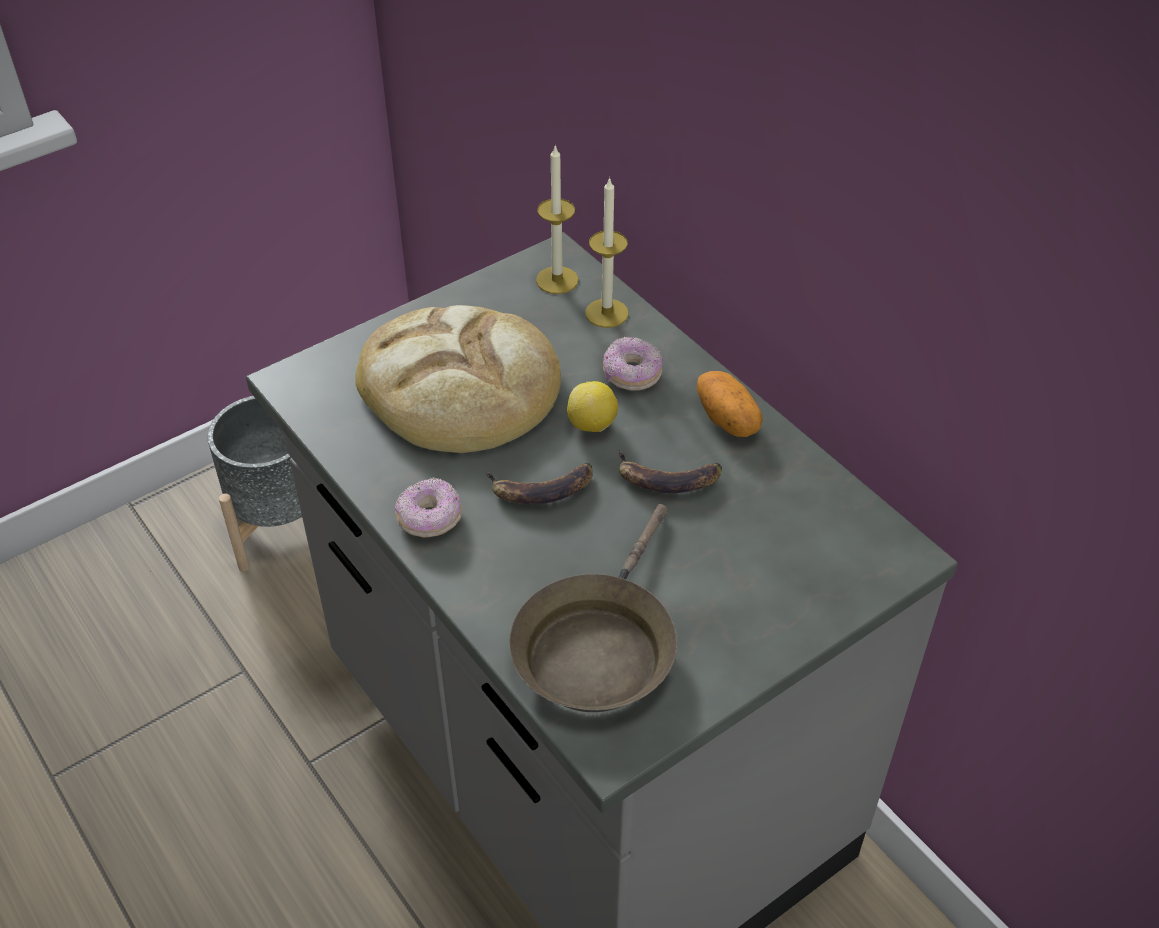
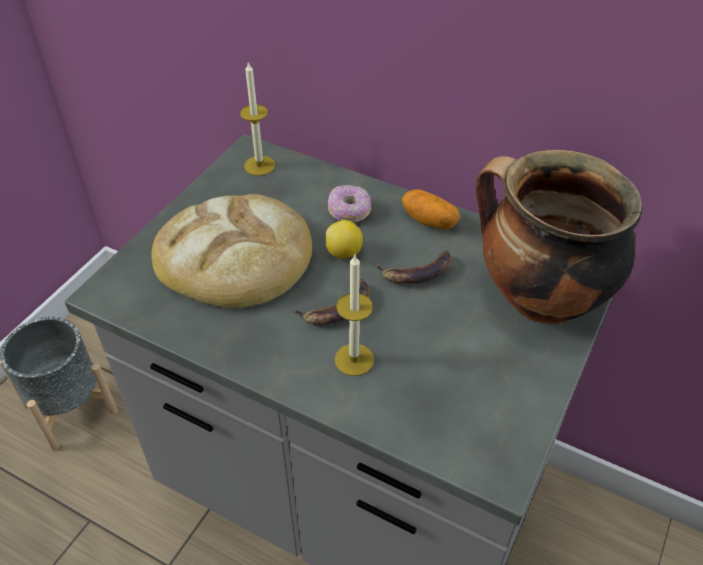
camera: 25 degrees left, 0 degrees up
donut [395,477,462,538] -> none
brown frying pan [509,504,677,712] -> none
candle [585,177,629,328] -> candle moved to [334,255,374,376]
none -> cooking pot [476,150,642,324]

